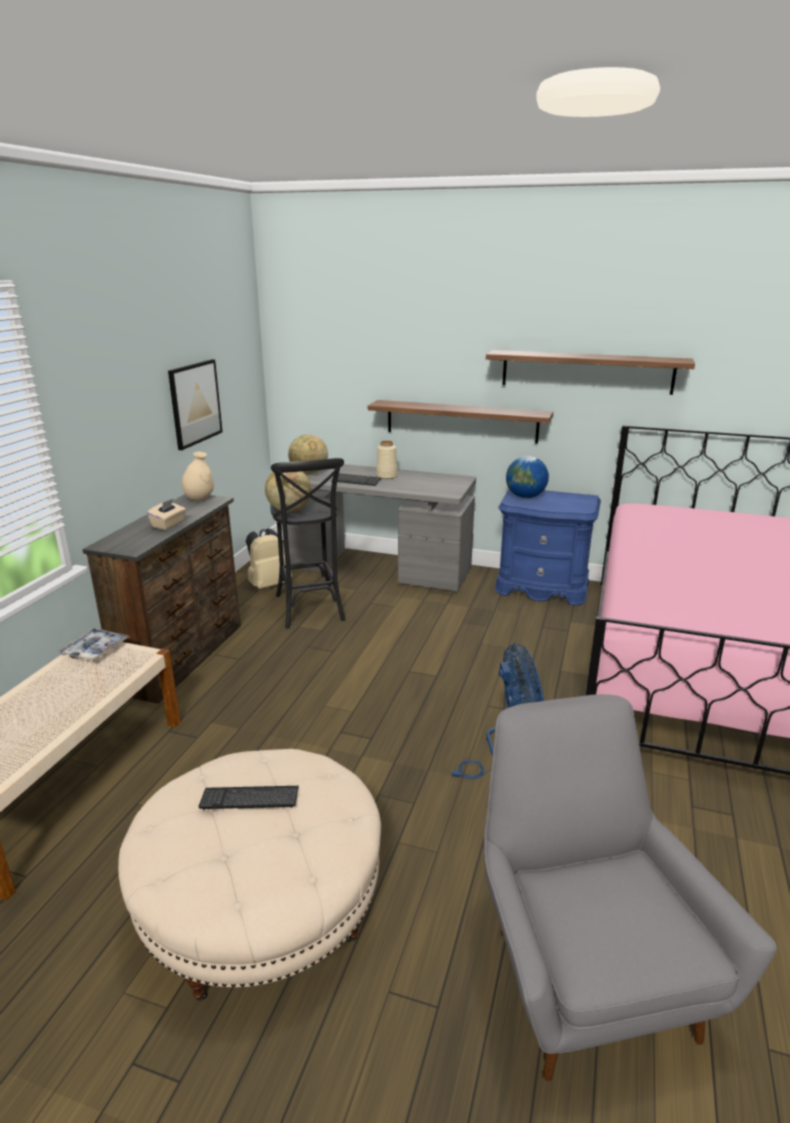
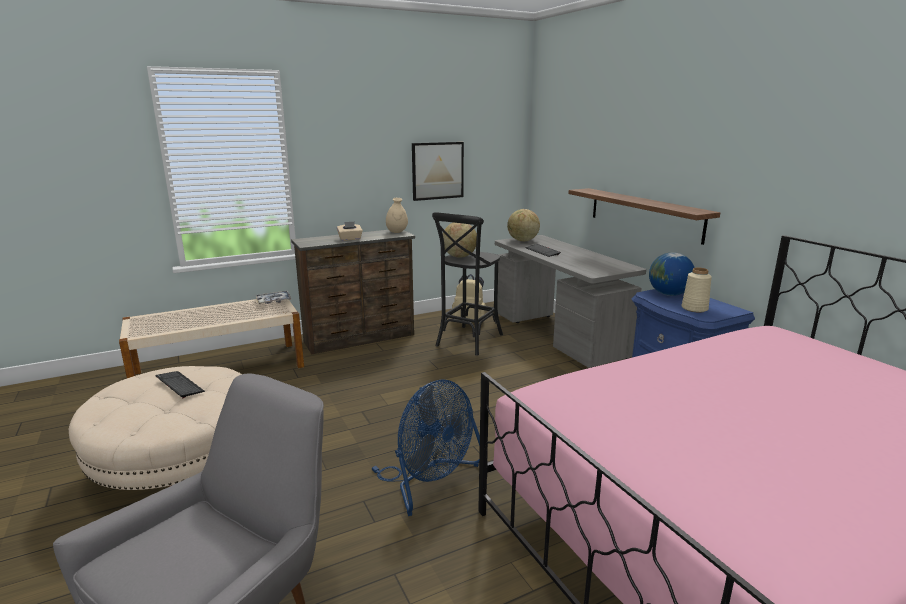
camera: 45 degrees right, 5 degrees down
beige vase [376,440,398,479] -> beige vase moved to [682,268,712,313]
shelf [486,350,695,395] -> none

